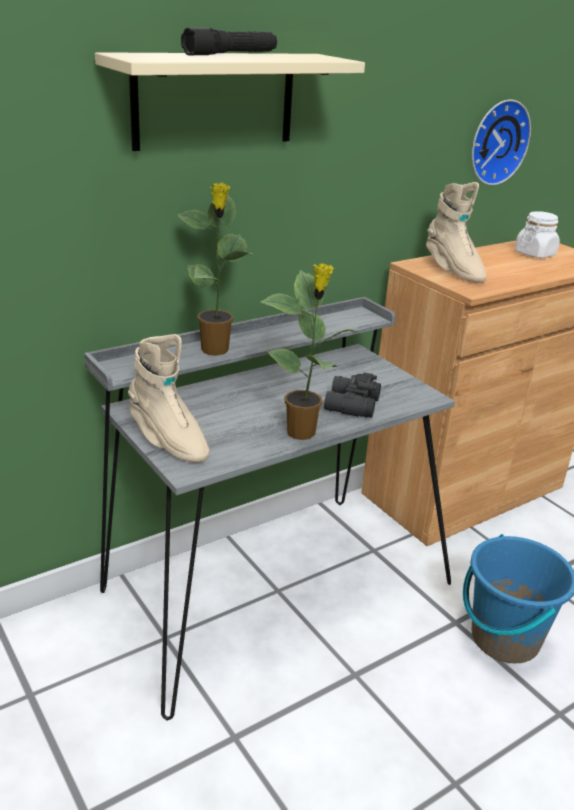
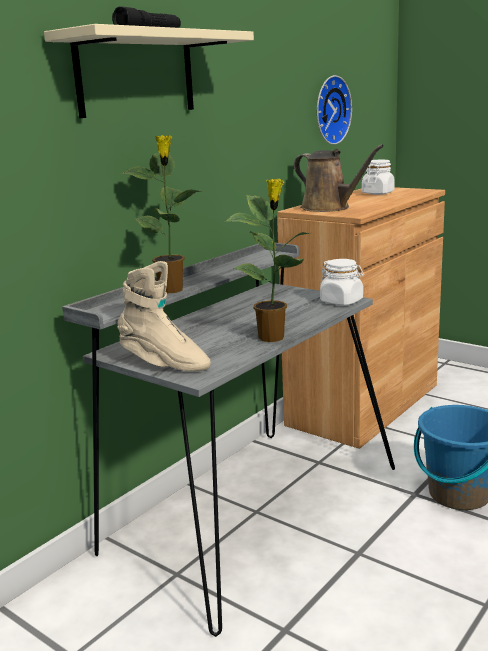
camera: 15 degrees left, 10 degrees down
black binoculars [324,372,381,418] -> none
beige boot [426,182,487,283] -> brown watering can [294,144,384,212]
none -> white jar [320,259,364,305]

